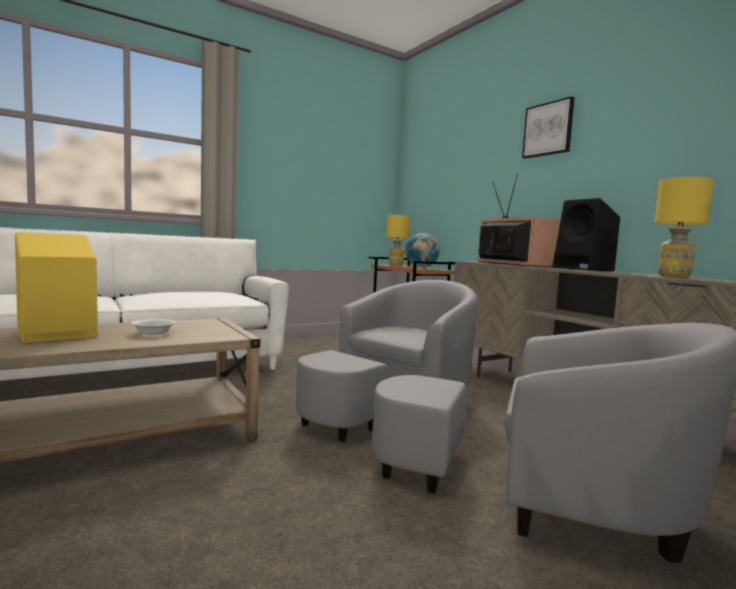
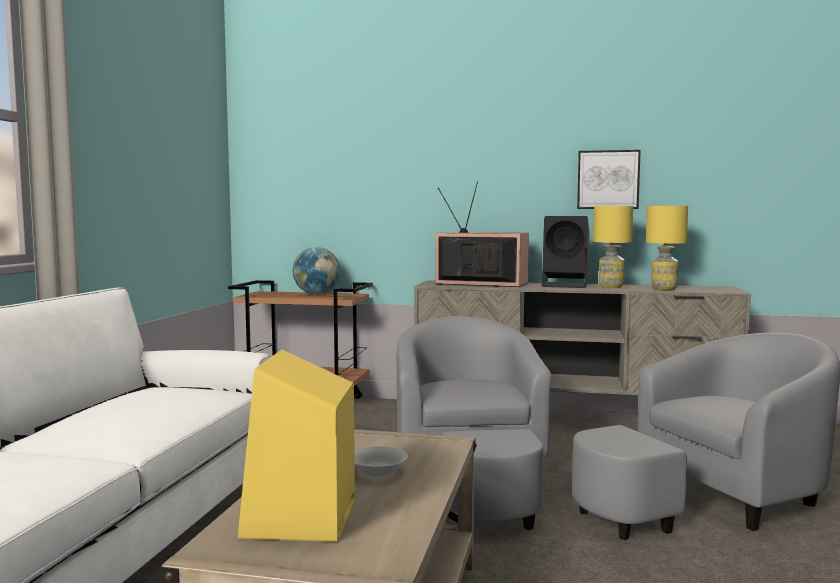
camera: 45 degrees left, 0 degrees up
yellow table lamp [386,215,410,266] -> yellow table lamp moved to [593,206,633,288]
picture [522,96,575,159] -> picture moved to [577,150,641,209]

